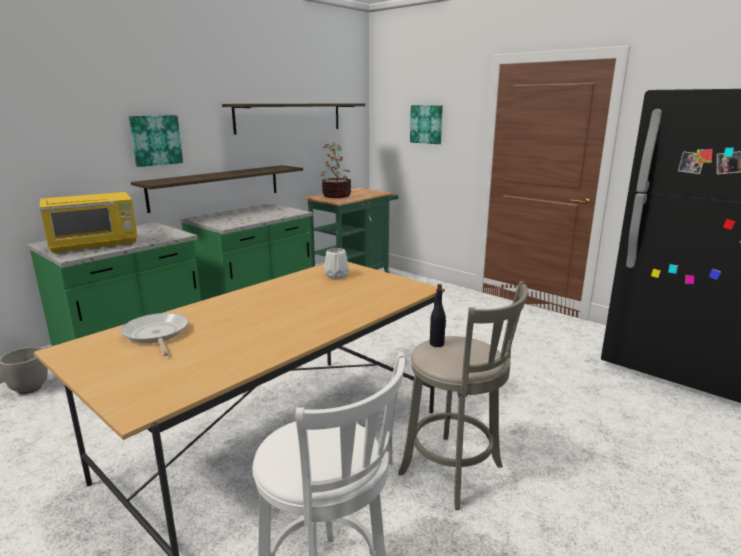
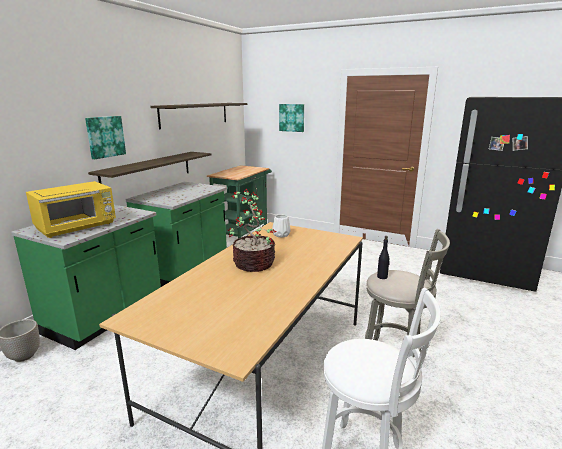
camera: 15 degrees left, 0 degrees up
frying pan [121,313,188,356] -> none
potted plant [322,144,351,198] -> potted plant moved to [228,189,276,272]

